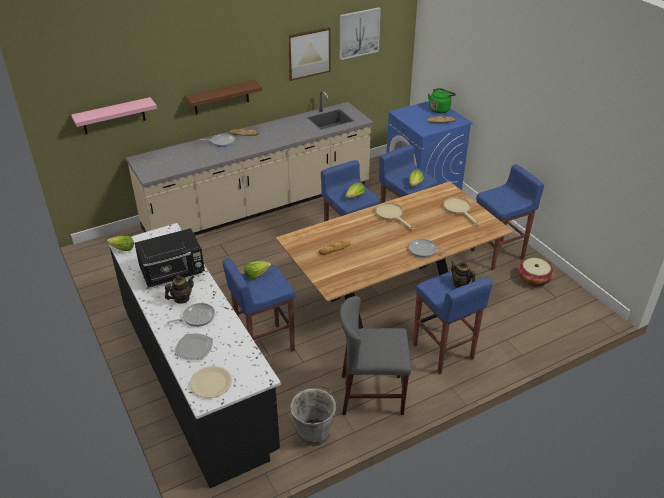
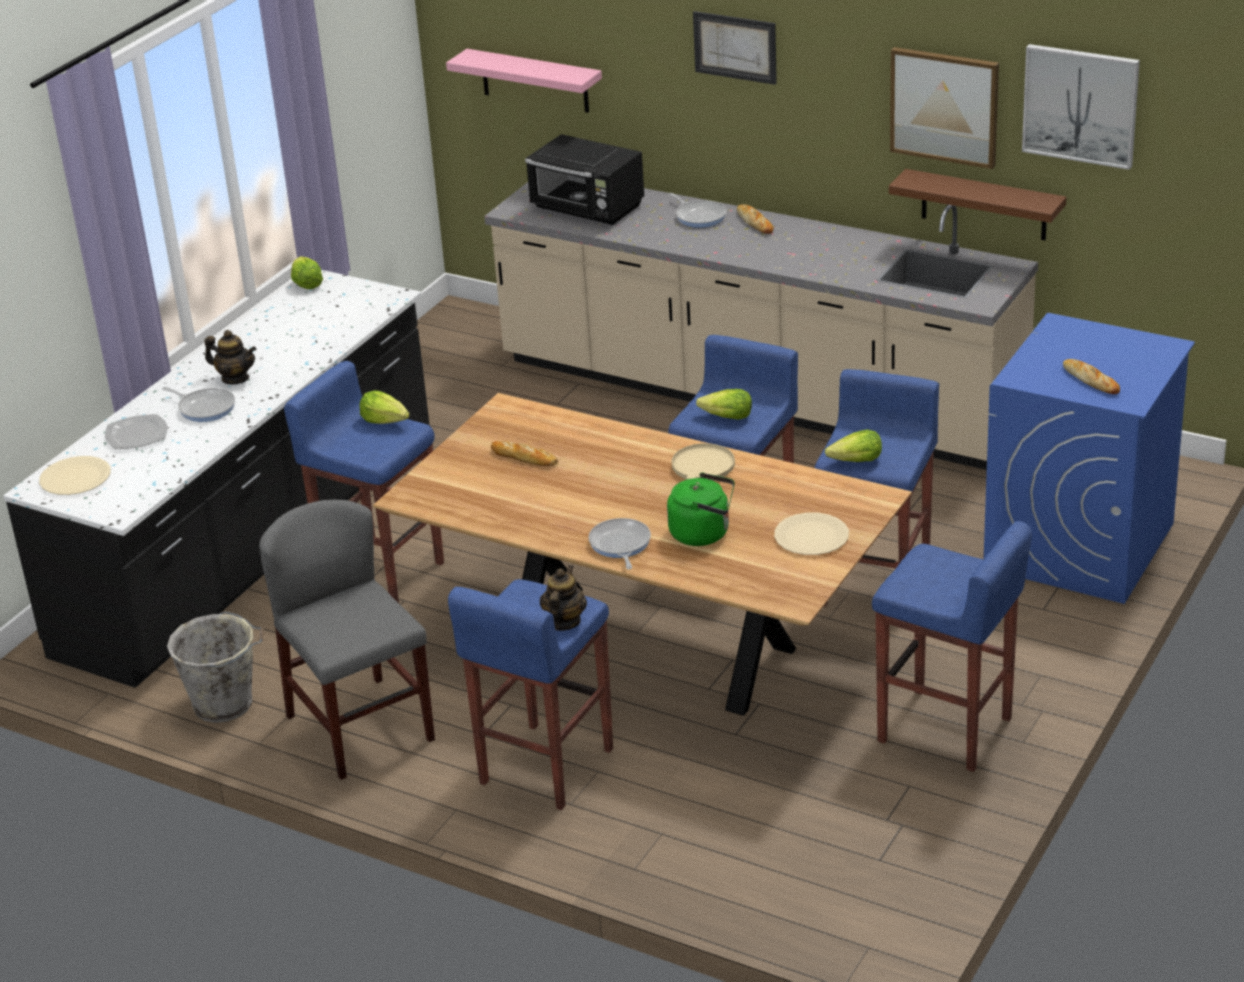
camera: 60 degrees right, 5 degrees down
black microwave [134,228,205,287] -> black microwave moved to [525,134,644,225]
brown shelf [185,80,262,114] -> brown shelf moved to [889,169,1066,240]
green kettle [428,88,456,113] -> green kettle moved to [667,473,735,546]
beige frying pan [443,197,479,226] -> beige plate [774,513,849,555]
basket [518,258,554,287] -> none
none -> picture [693,11,777,85]

